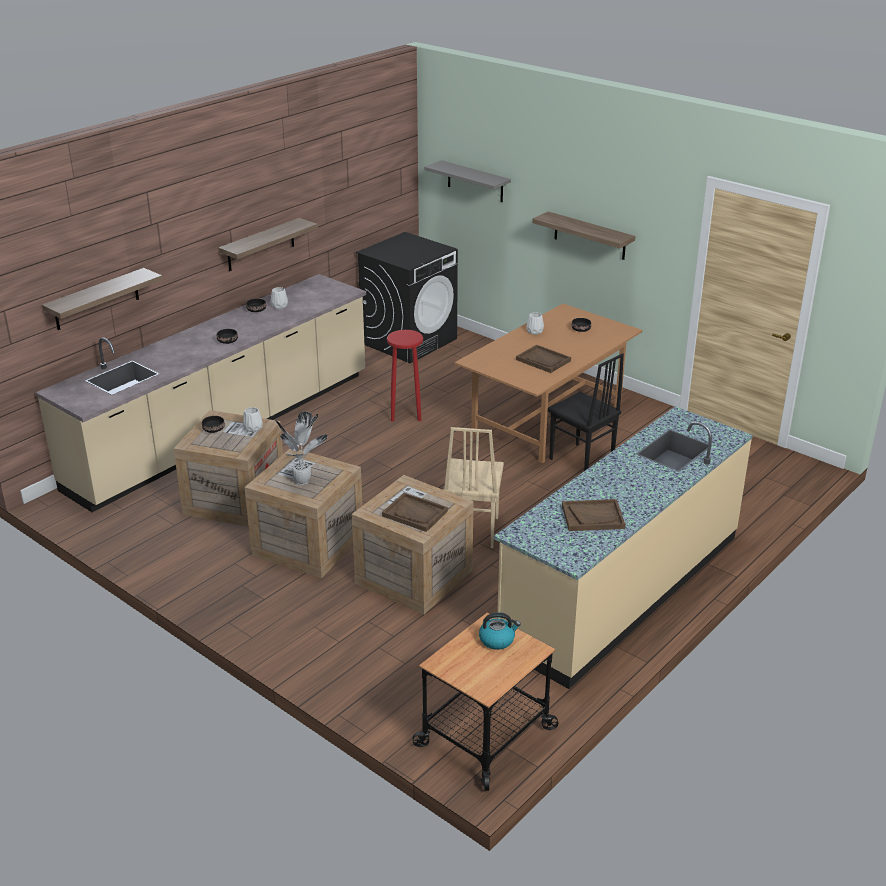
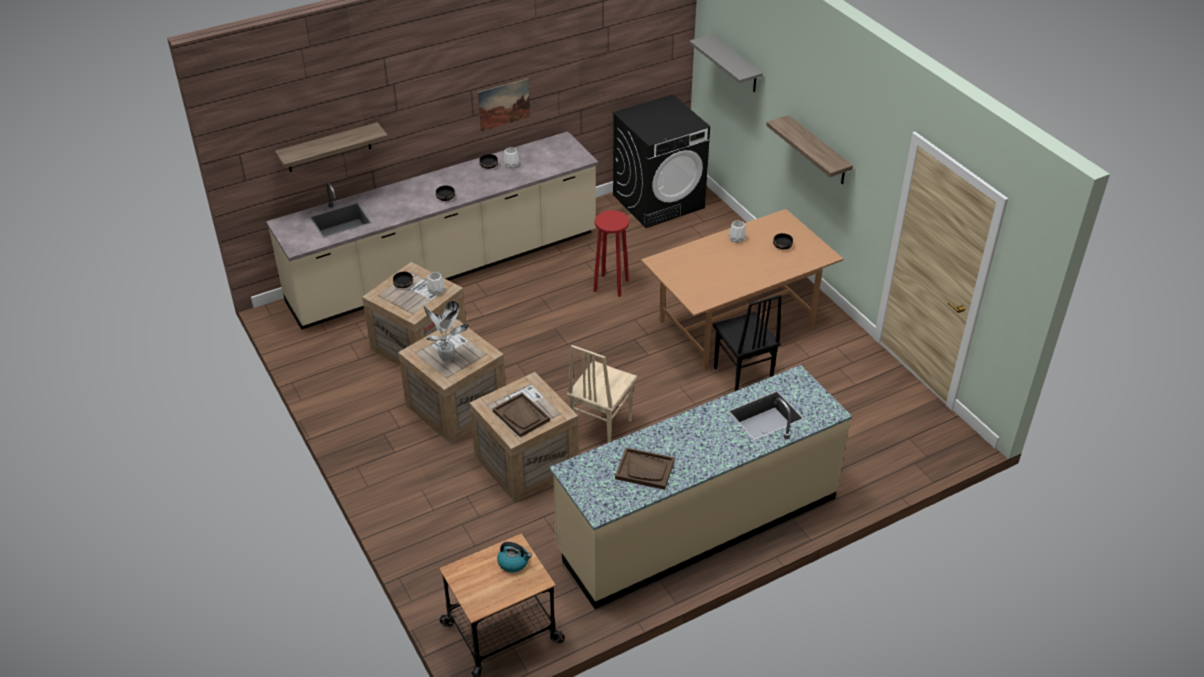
camera: 20 degrees right, 10 degrees up
shelf [218,218,318,271] -> picture [478,78,530,131]
brown tray [516,345,571,373] -> none

